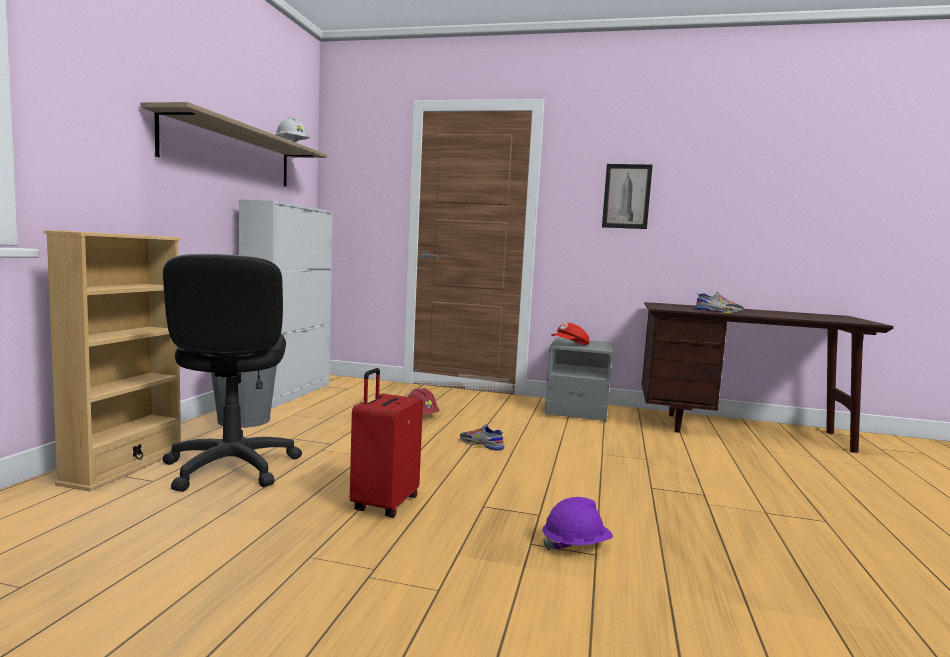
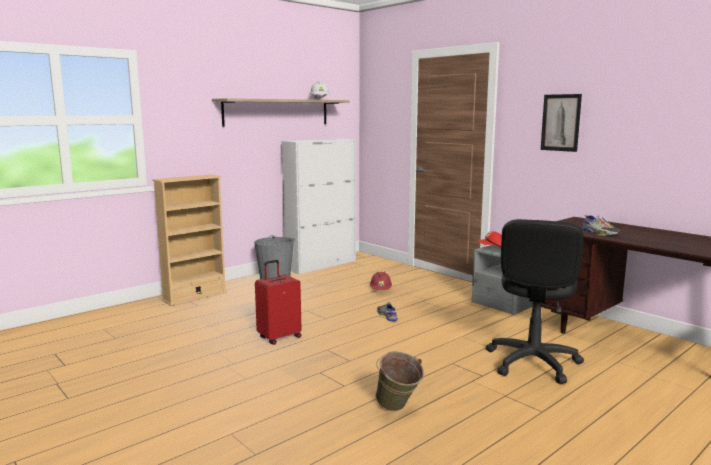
camera: 35 degrees right, 5 degrees up
black office chair [163,254,302,492] -> black office chair moved to [486,219,584,384]
purple hard hat [543,497,613,550] -> none
none -> green bucket [376,351,424,411]

